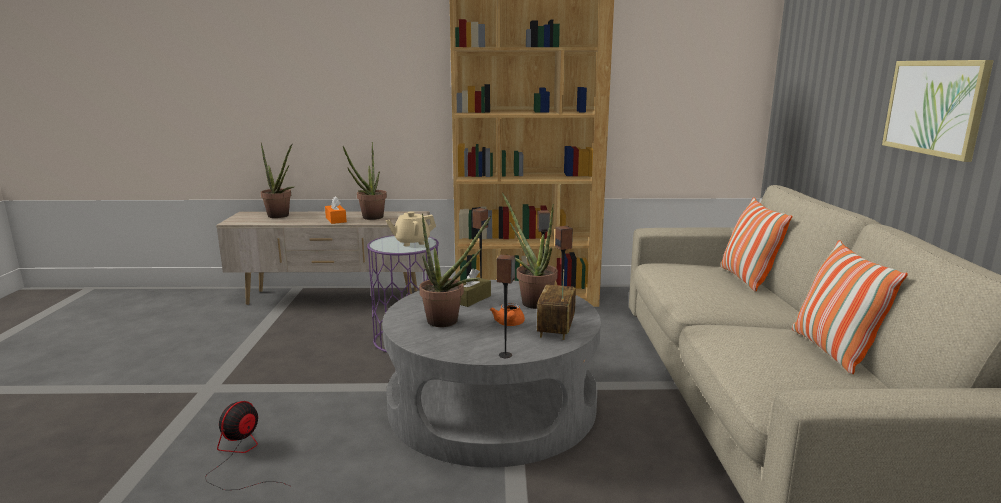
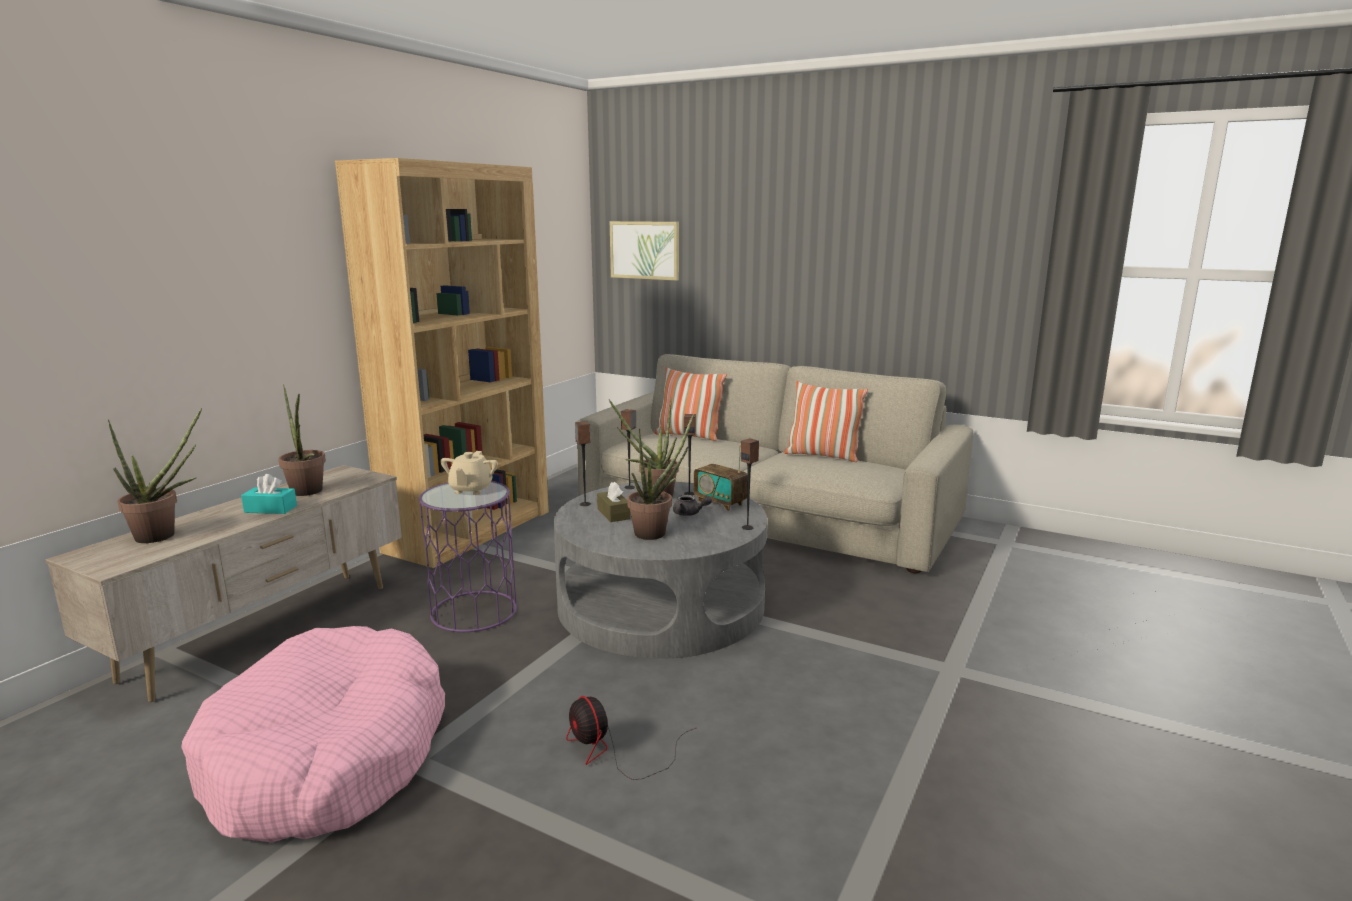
camera: 60 degrees left, 0 degrees up
orange tissue box [325,196,347,224] -> turquoise tissue box [241,474,297,514]
orange teapot [490,303,525,326] -> grey teapot [673,495,712,516]
picture [882,60,994,162] -> picture moved to [610,221,679,281]
none -> pink dog bed [181,626,445,842]

